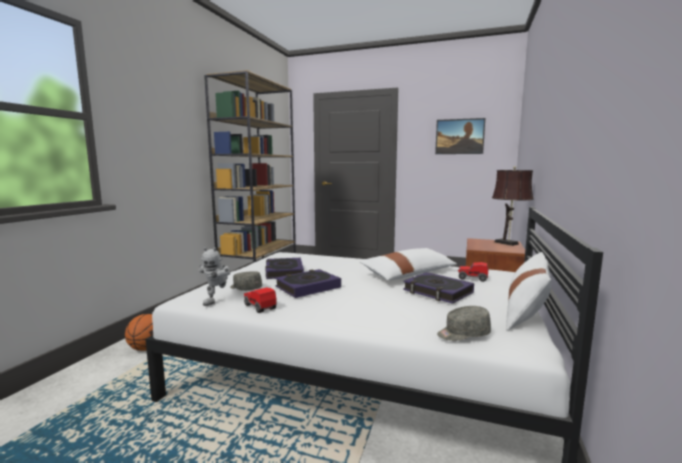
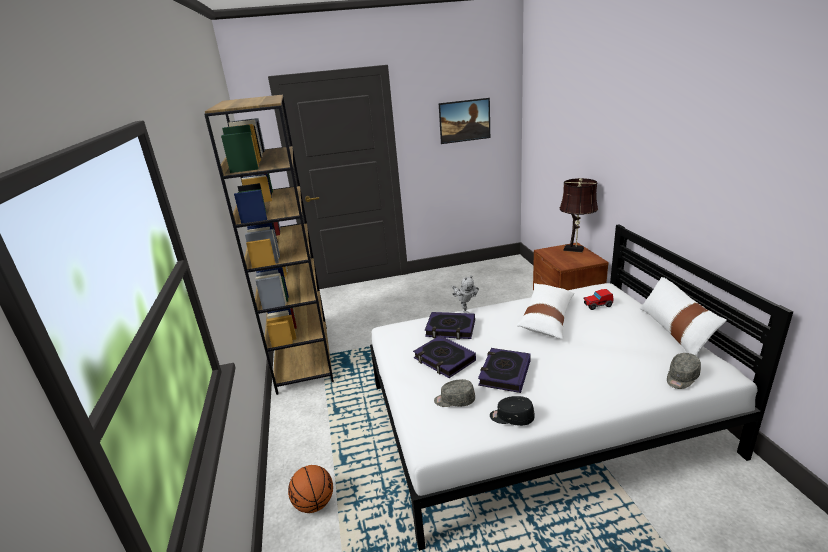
camera: 30 degrees left, 15 degrees up
toy robot [199,247,230,306] -> toy robot moved to [452,275,479,313]
toy car [244,287,277,313] -> black cap [490,396,535,426]
book [403,272,474,304] -> book moved to [425,312,475,340]

